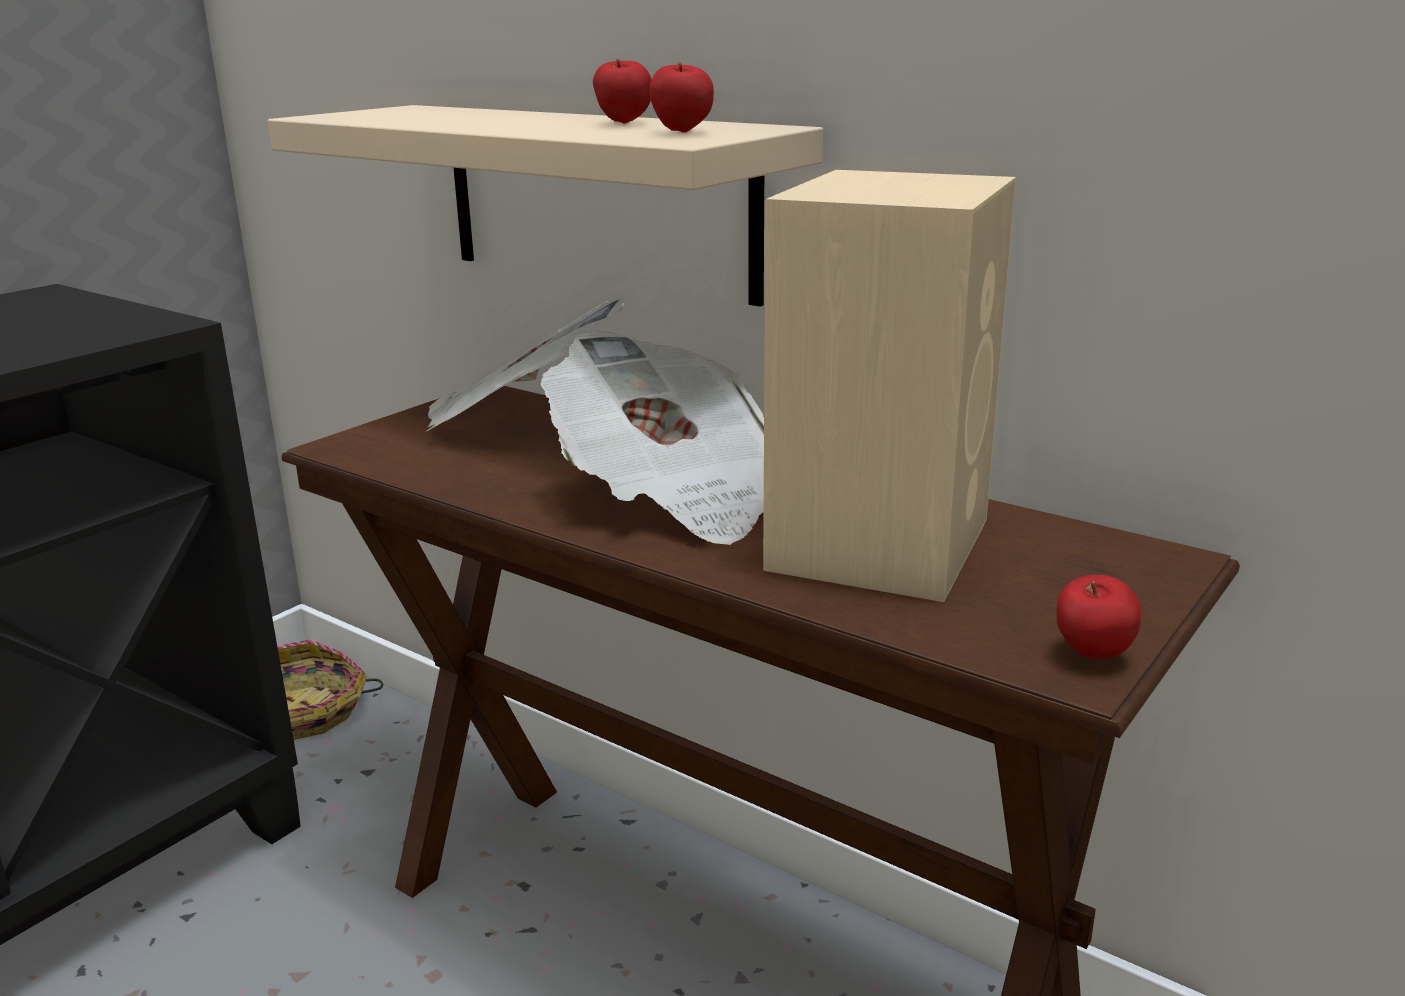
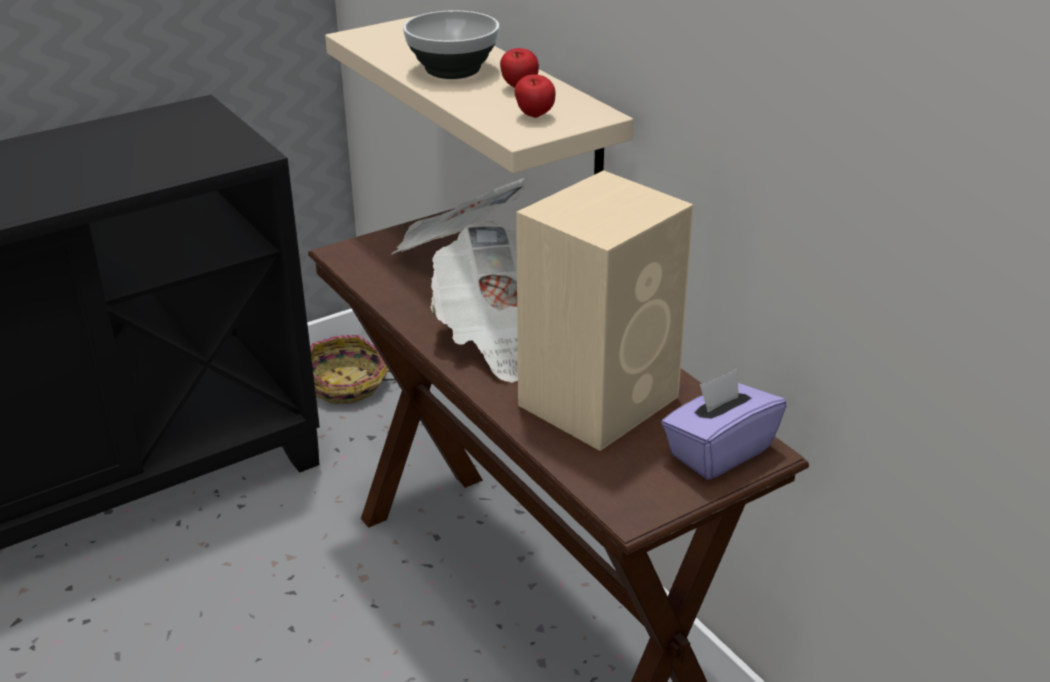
camera: 20 degrees right, 10 degrees up
apple [1056,575,1141,659] -> none
none -> bowl [403,10,499,79]
none -> purple tissue box [661,369,786,480]

